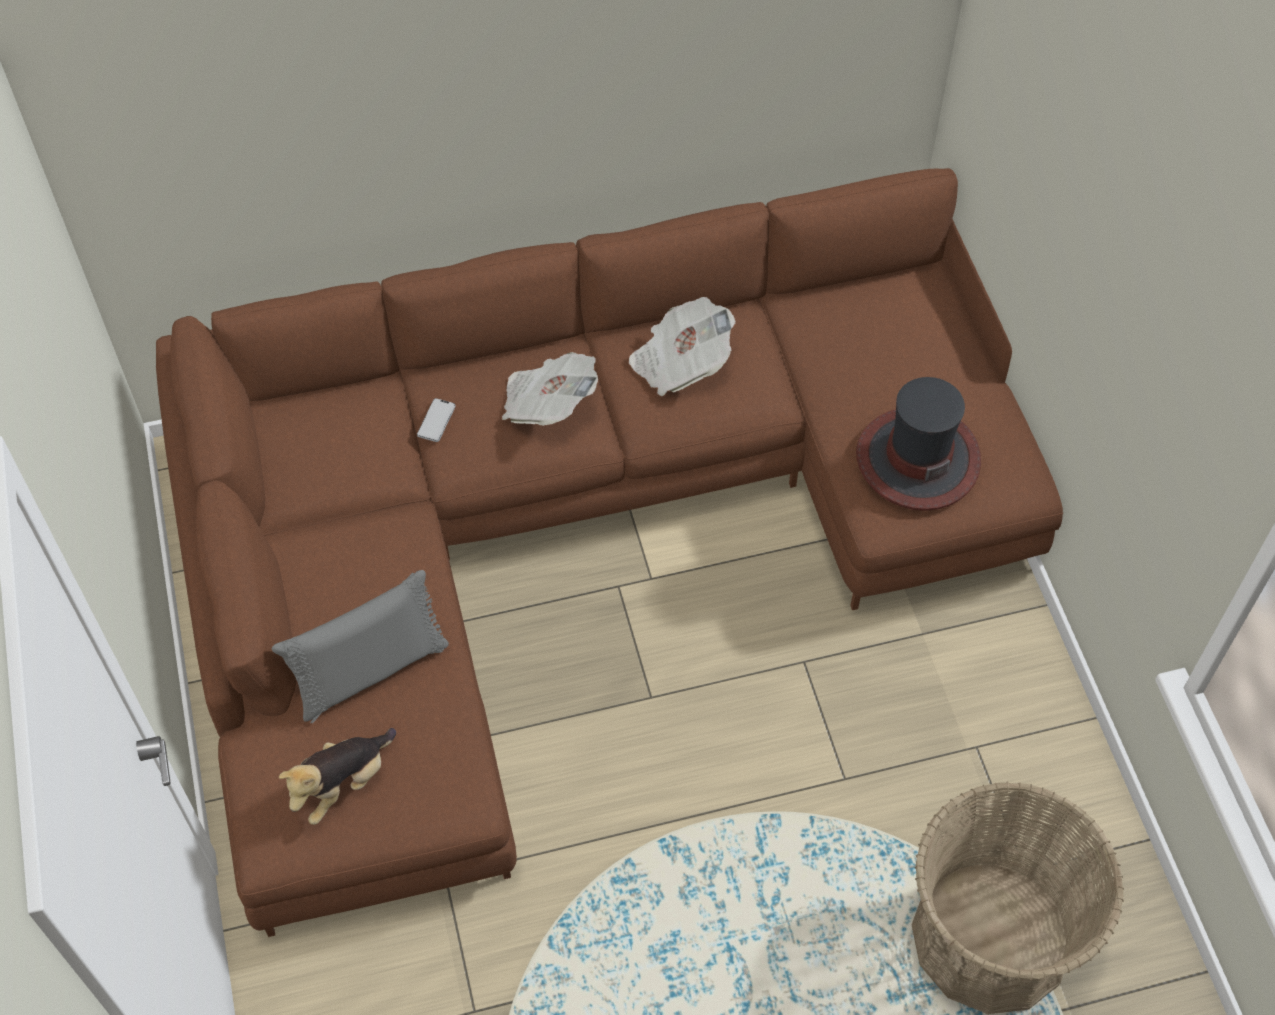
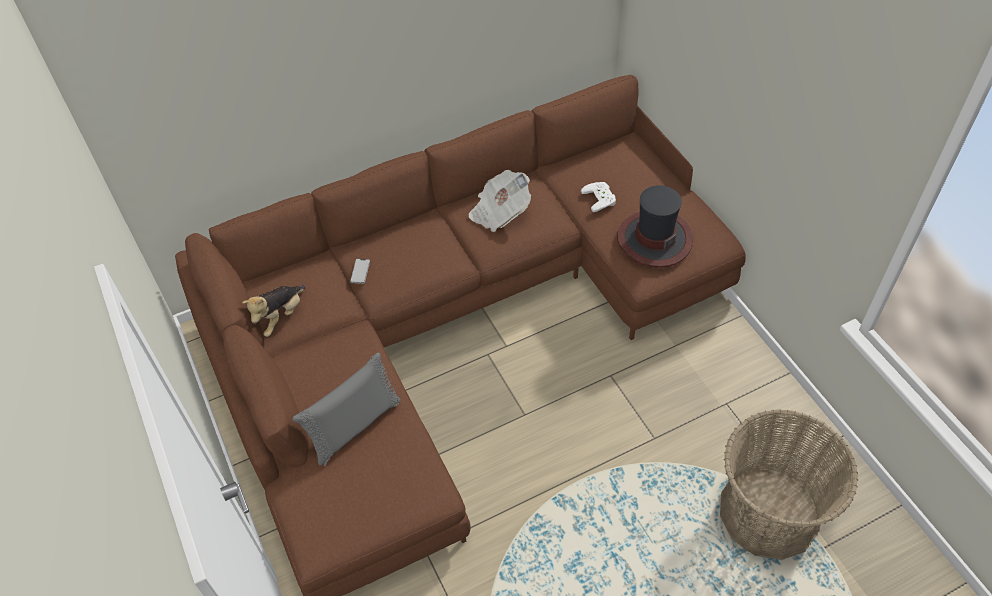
camera: 10 degrees left, 5 degrees down
plush toy [279,728,396,825] -> plush toy moved to [242,285,305,337]
newspaper [502,352,598,426] -> none
none -> white game controller [581,182,616,212]

